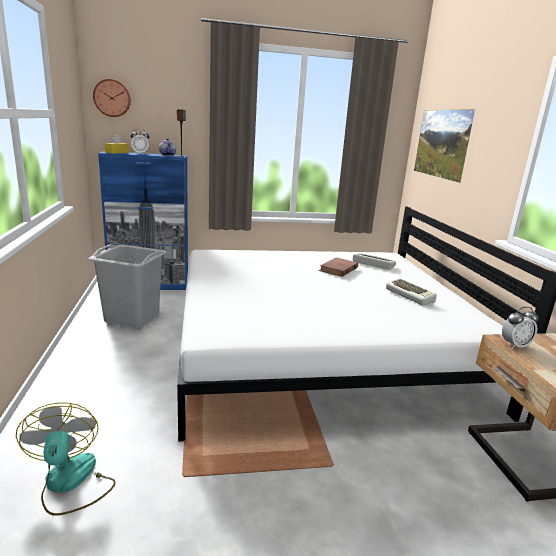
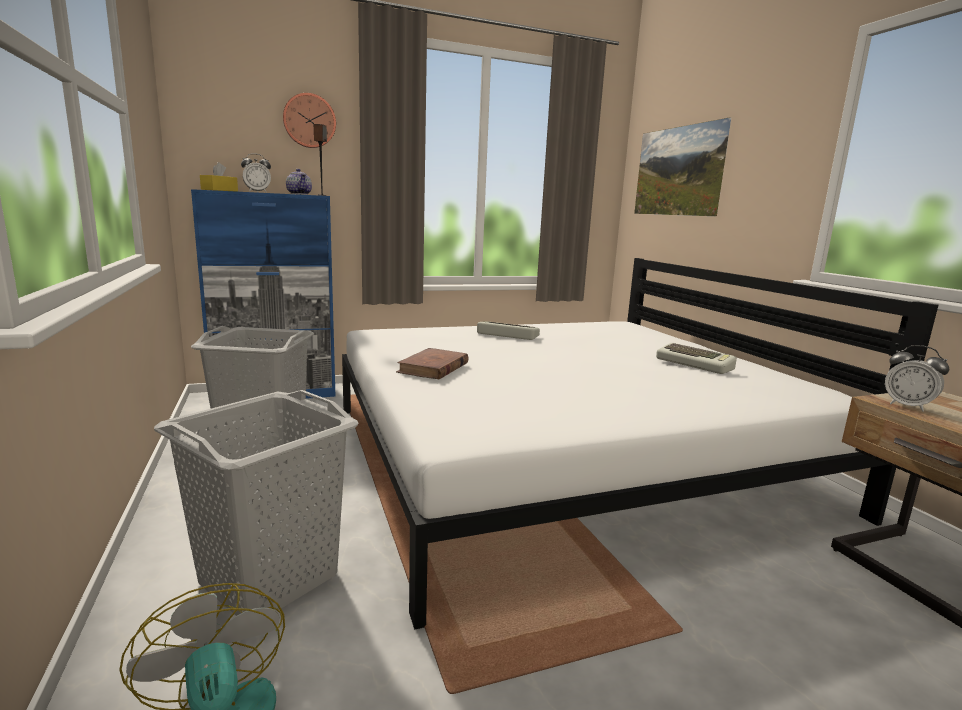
camera: 10 degrees left, 5 degrees down
wall clock [93,79,131,117] -> wall clock moved to [283,93,336,148]
brown book [319,258,358,277] -> brown book moved to [396,348,469,379]
keyboard [352,253,396,270] -> keyboard moved to [477,321,540,340]
alarm clock [502,307,539,349] -> alarm clock turned 75 degrees clockwise [885,345,949,412]
none -> grey laundry basket [154,390,359,616]

